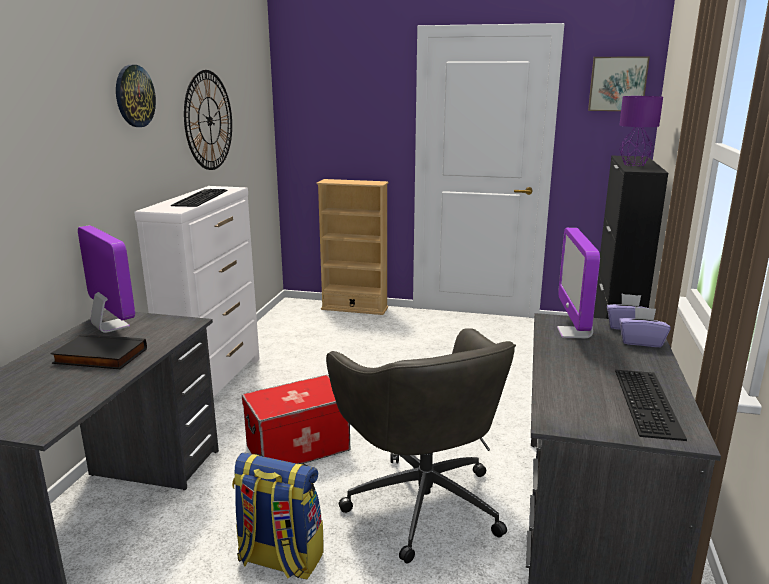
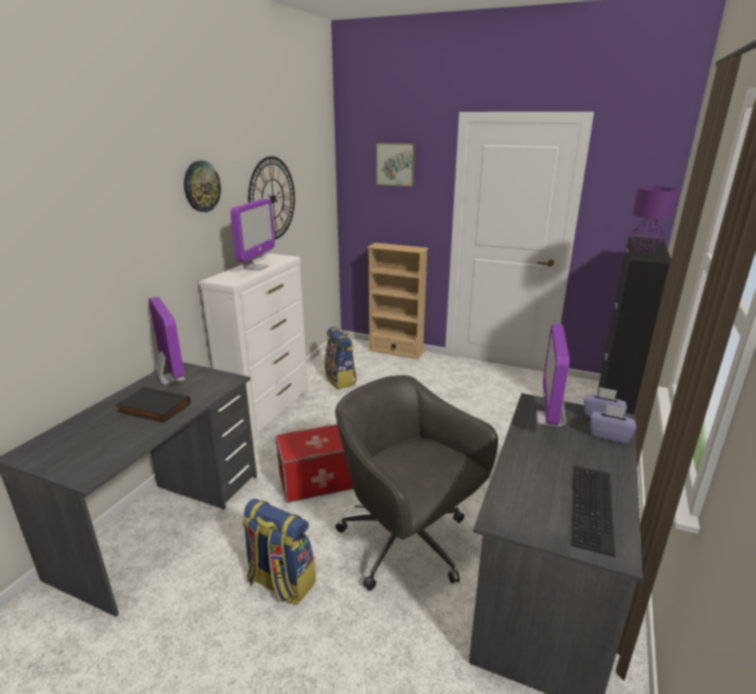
camera: 10 degrees right, 5 degrees up
keyboard [171,189,227,207] -> monitor [230,199,275,271]
grey office chair [326,328,516,564] -> grey office chair turned 150 degrees clockwise [335,375,498,591]
picture [588,56,650,111] -> picture moved to [375,142,416,187]
none -> backpack [324,327,357,389]

